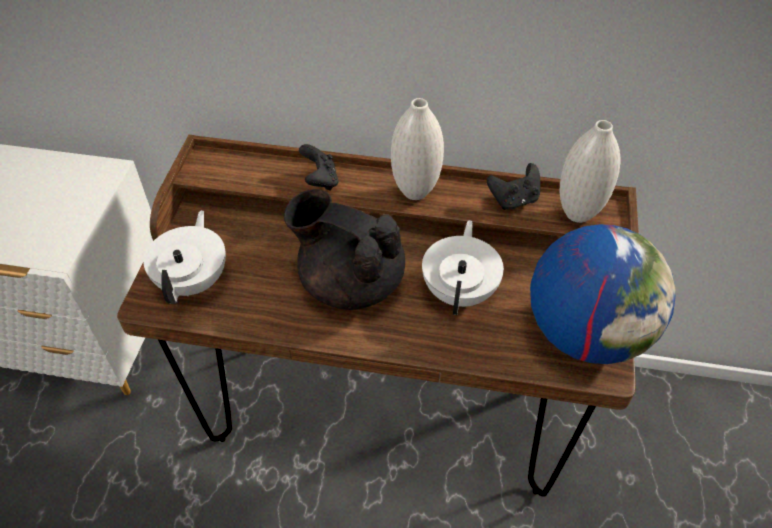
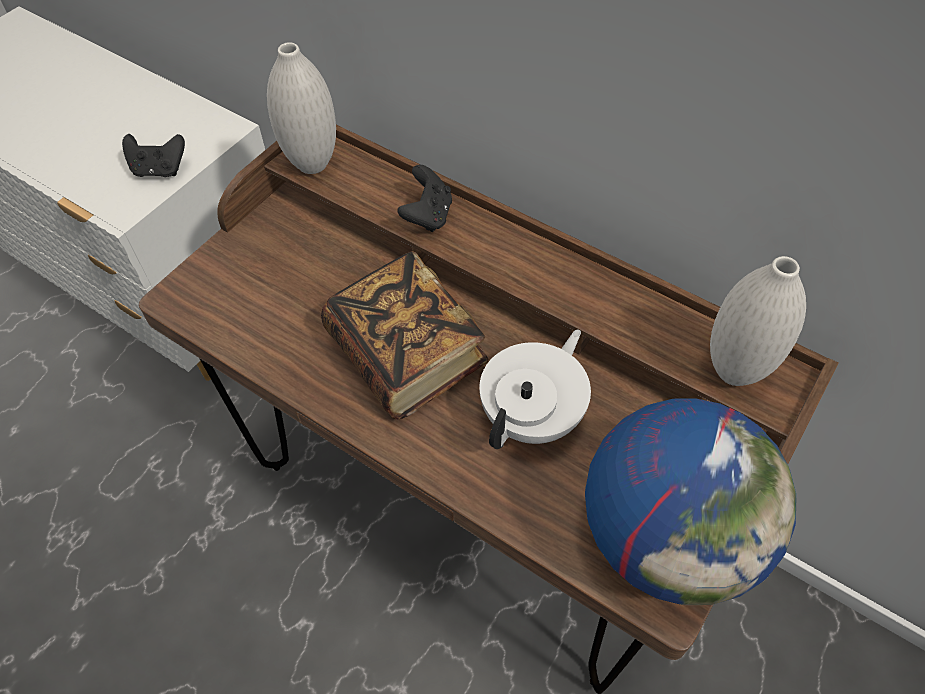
camera: 25 degrees right, 5 degrees up
white teapot [143,210,226,304] -> none
black teapot [284,189,405,310] -> book [321,251,488,419]
white vase [391,98,444,200] -> white vase moved to [267,42,336,174]
black game controller [487,163,540,210] -> black game controller moved to [122,134,185,177]

